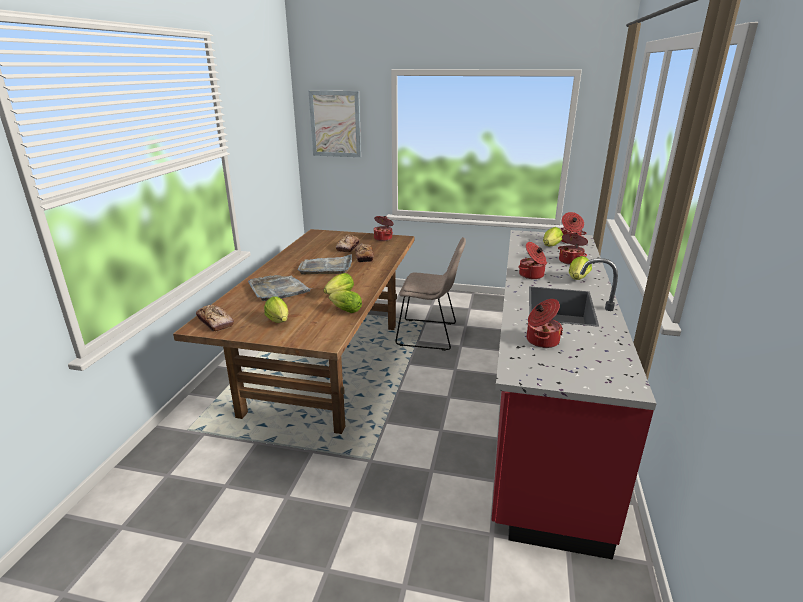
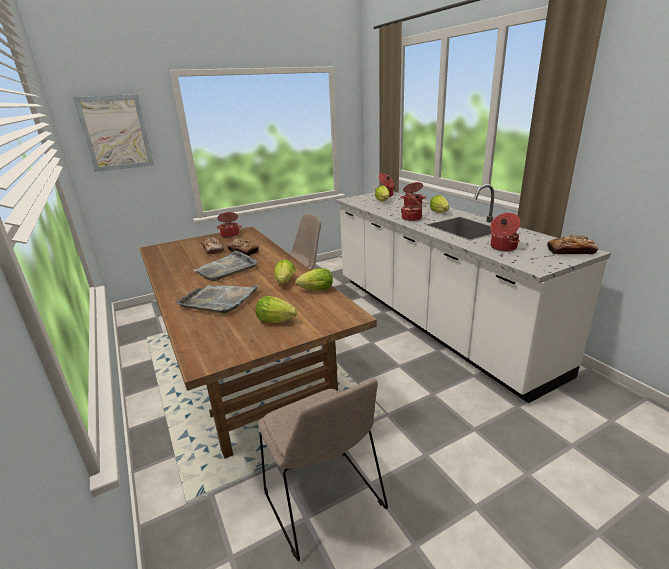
camera: 40 degrees left, 0 degrees up
bread [196,305,234,331] -> bread moved to [547,235,599,254]
red counter [492,230,657,560] -> white counter [335,184,611,403]
none -> beige chair [258,378,388,562]

